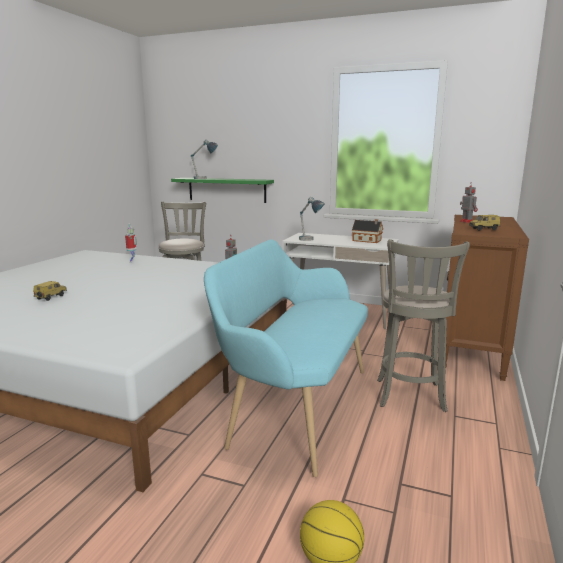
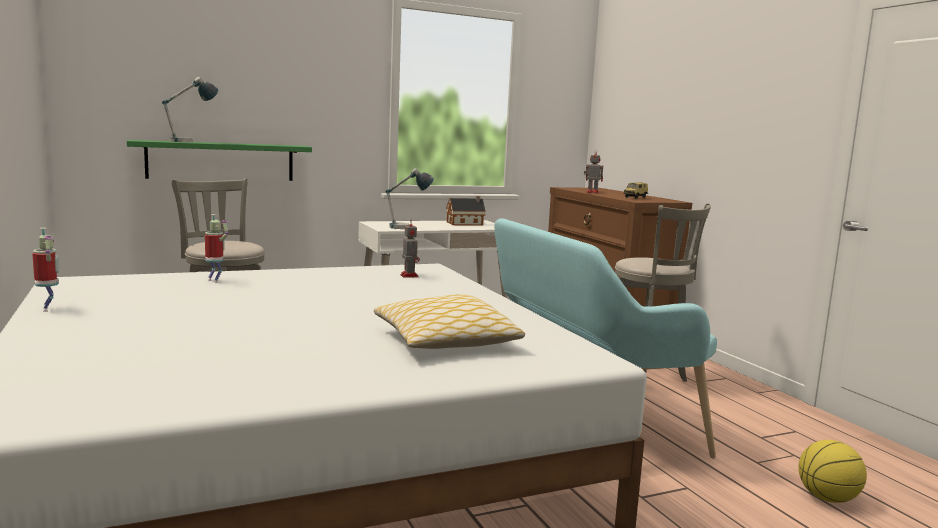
camera: 45 degrees left, 5 degrees down
toy car [33,281,67,301] -> none
none -> toy robot [32,228,60,312]
none -> pillow [374,294,525,349]

